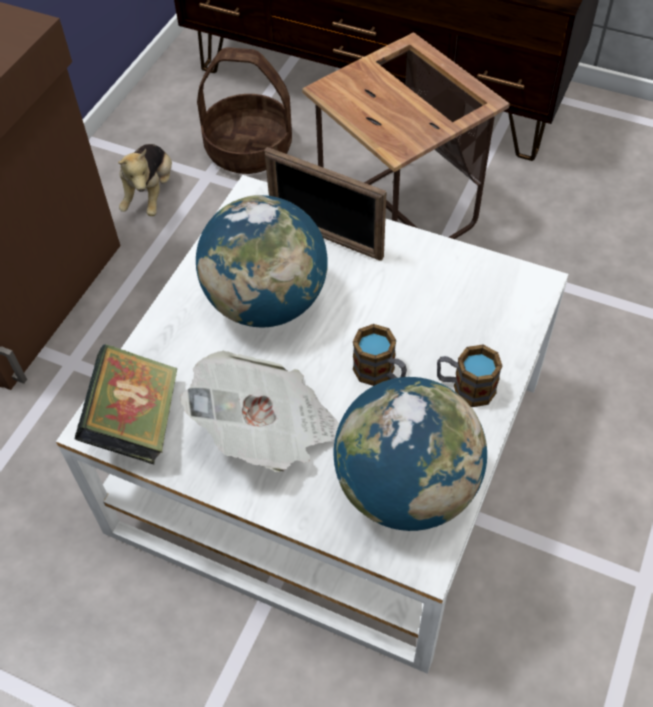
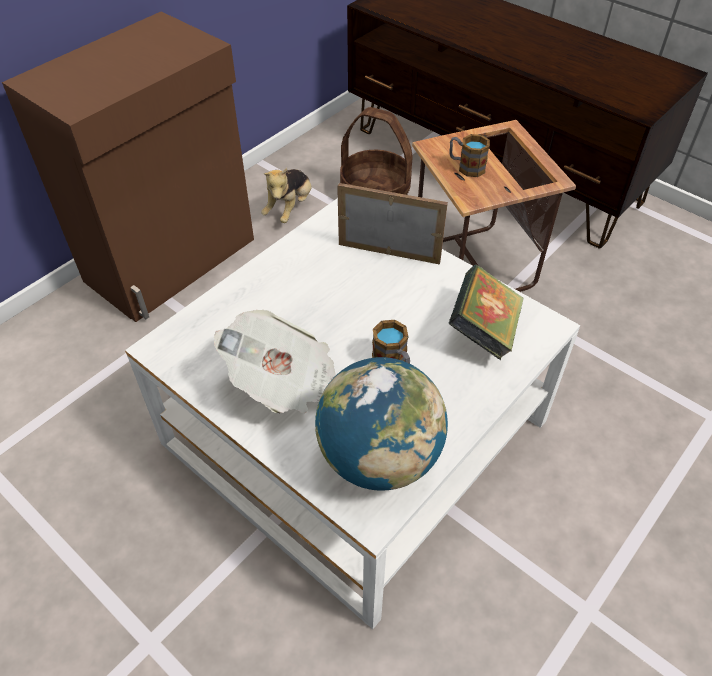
camera: 15 degrees right, 5 degrees down
book [75,344,178,465] -> book moved to [449,265,524,360]
globe [196,195,328,327] -> none
picture frame [264,147,387,261] -> picture frame turned 150 degrees clockwise [337,183,448,265]
mug [437,345,502,407] -> mug moved to [449,134,490,177]

